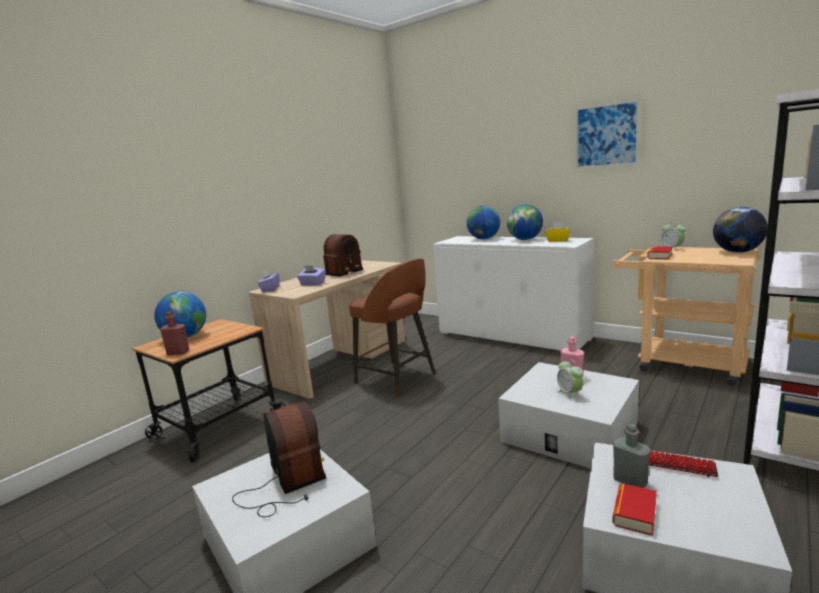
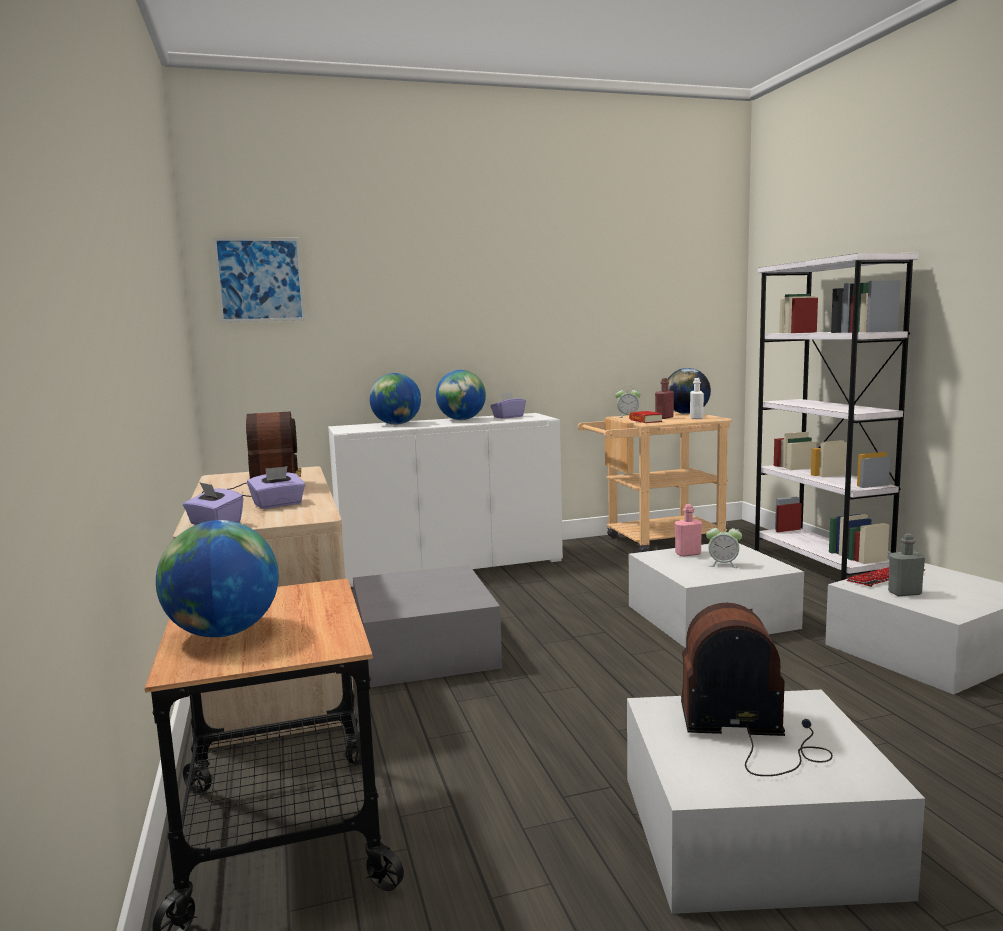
camera: 55 degrees left, 5 degrees down
red bottle [160,311,189,355] -> red bottle moved to [655,378,674,419]
brown stool [349,258,436,396] -> grey storage box [353,565,502,687]
yellow tissue box [545,222,570,242] -> purple tissue box [490,392,526,419]
picture [576,99,640,169] -> picture moved to [213,238,305,322]
book [613,483,657,536] -> none
none -> white bottle [690,378,704,419]

